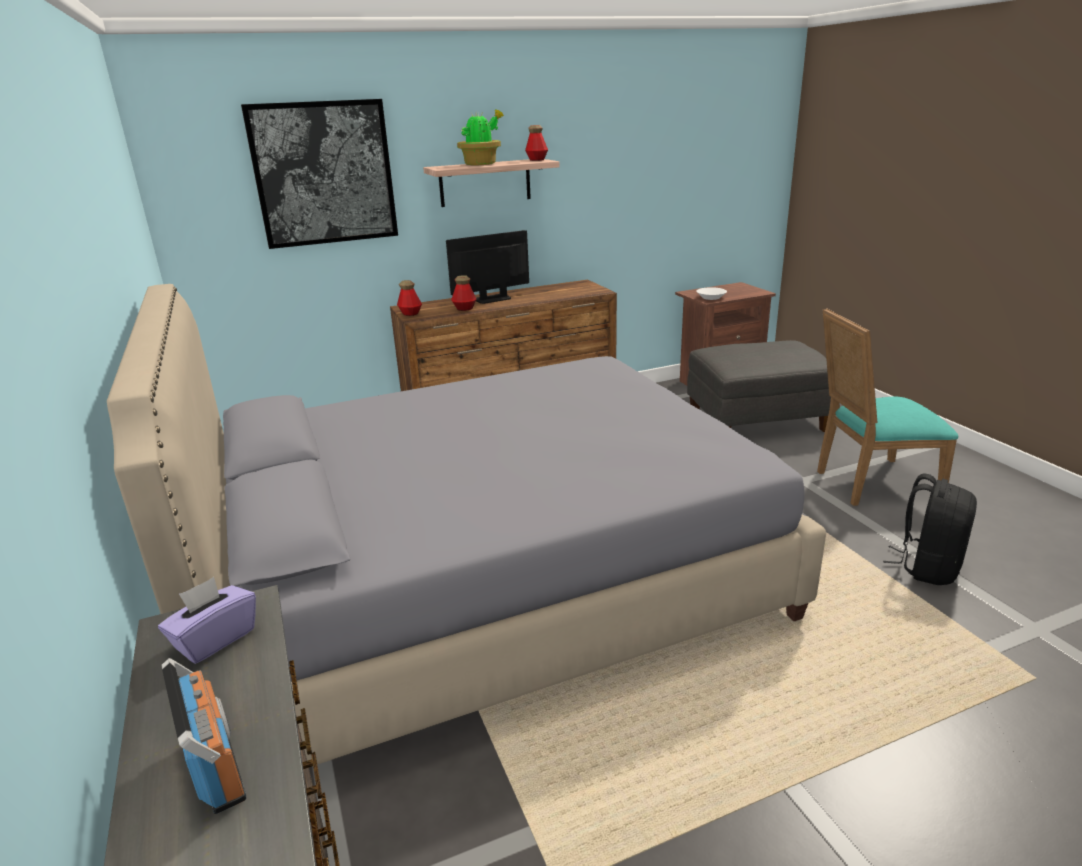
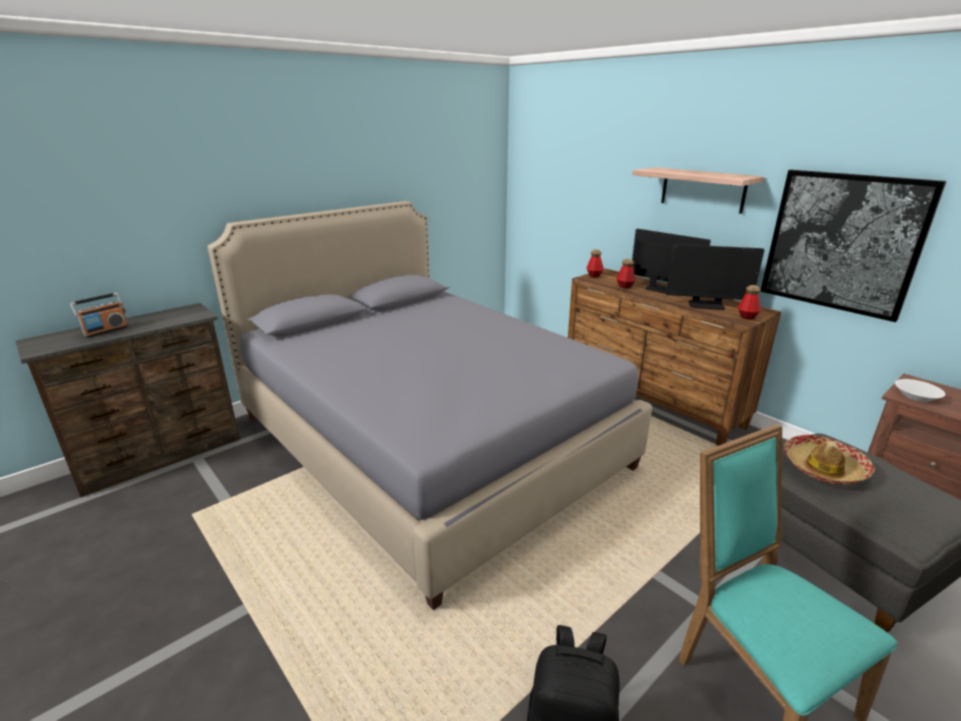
camera: 70 degrees right, 0 degrees up
purple tissue box [158,577,256,664] -> none
picture [241,99,398,249] -> picture moved to [760,170,947,322]
potted plant [457,109,504,165] -> none
bottle [525,125,548,161] -> bottle moved to [738,285,761,320]
none -> monitor [666,244,764,310]
none -> hat [784,435,875,485]

